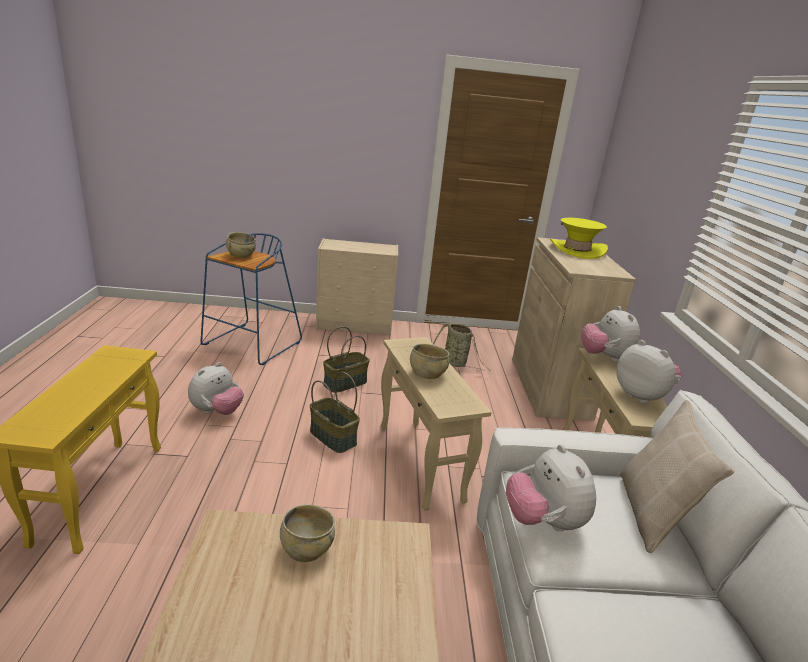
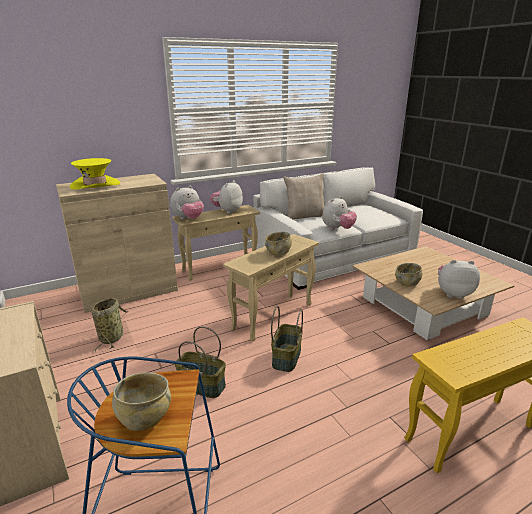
camera: 115 degrees left, 0 degrees up
plush toy [188,362,244,415] -> plush toy moved to [438,260,480,298]

